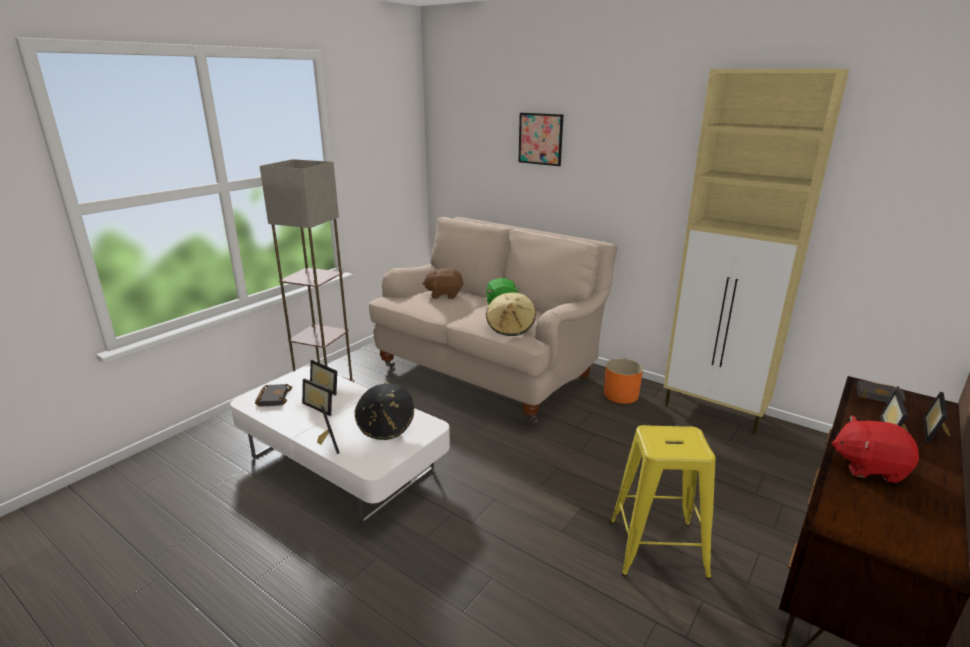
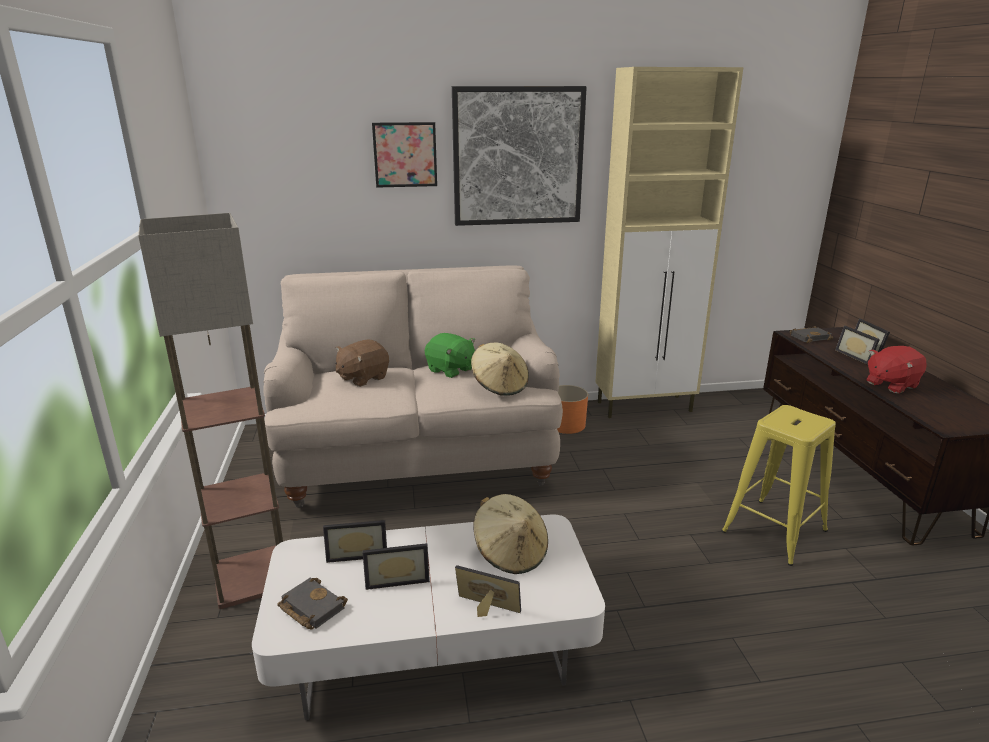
camera: 45 degrees left, 0 degrees up
black hat [355,383,414,440] -> beige hat [473,494,548,574]
none -> picture [452,86,587,226]

